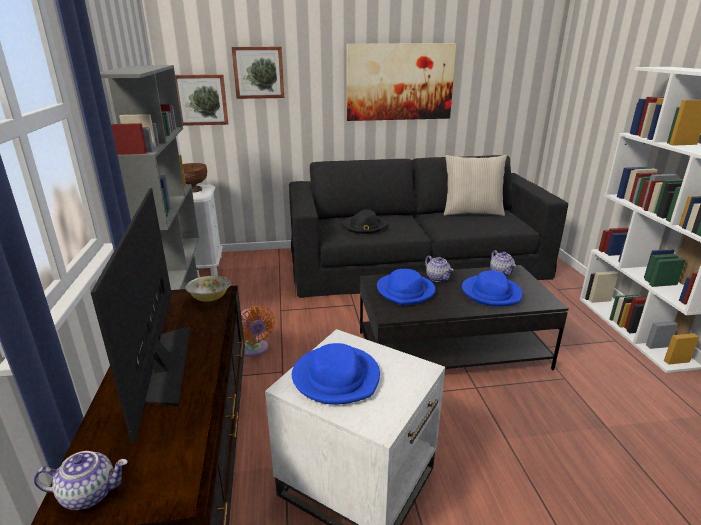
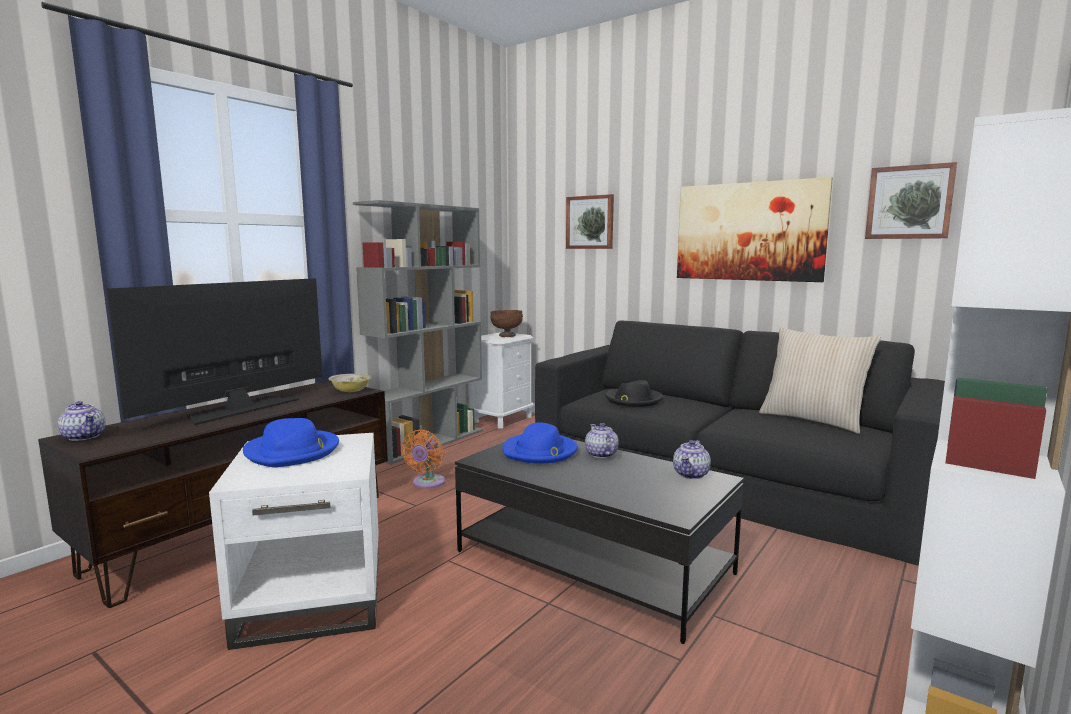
camera: 45 degrees right, 15 degrees down
picture [175,74,228,126] -> picture moved to [865,162,957,239]
teapot [425,256,454,282] -> teapot turned 150 degrees clockwise [585,423,619,458]
blue hat [462,270,523,307] -> none

